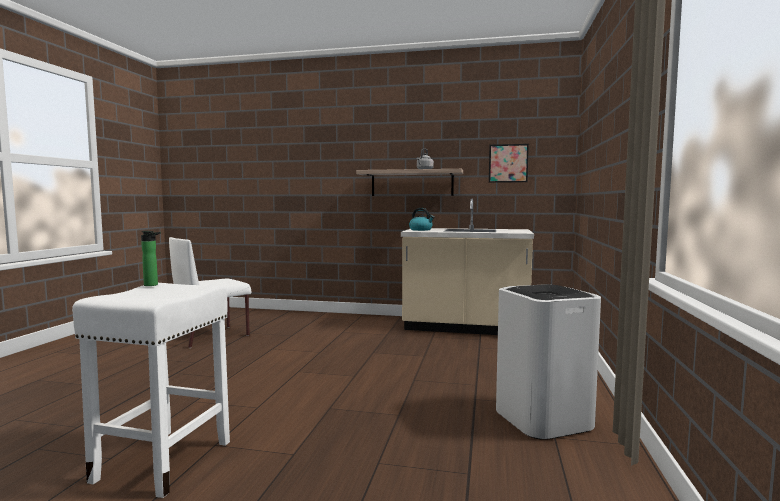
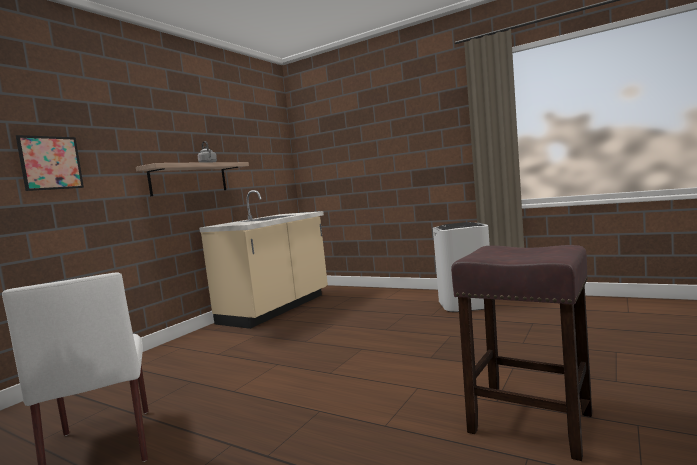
camera: 70 degrees left, 0 degrees up
white stool [72,283,230,498] -> brown stool [451,245,592,461]
bottle [141,231,161,286] -> none
kettle [409,208,435,231] -> none
picture [489,144,529,183] -> picture moved to [16,135,84,191]

